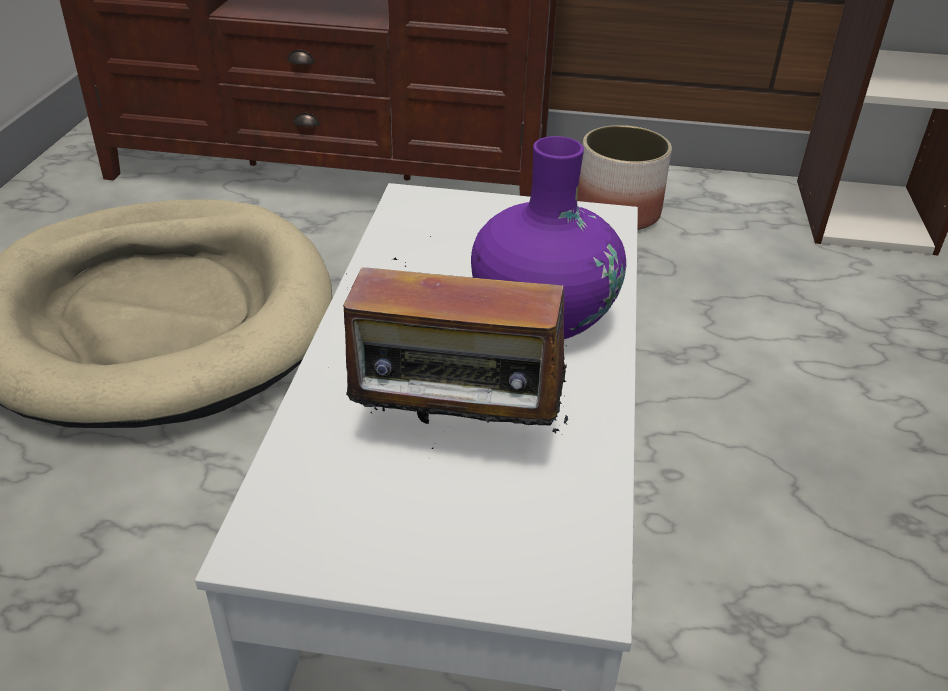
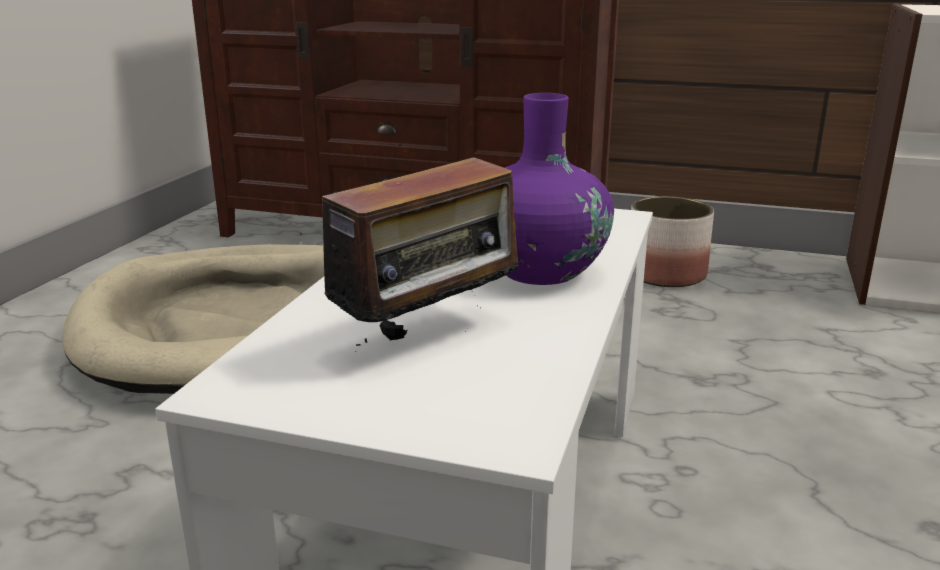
camera: 10 degrees right, 15 degrees down
radio [343,236,568,449] -> radio turned 60 degrees counterclockwise [299,135,530,346]

